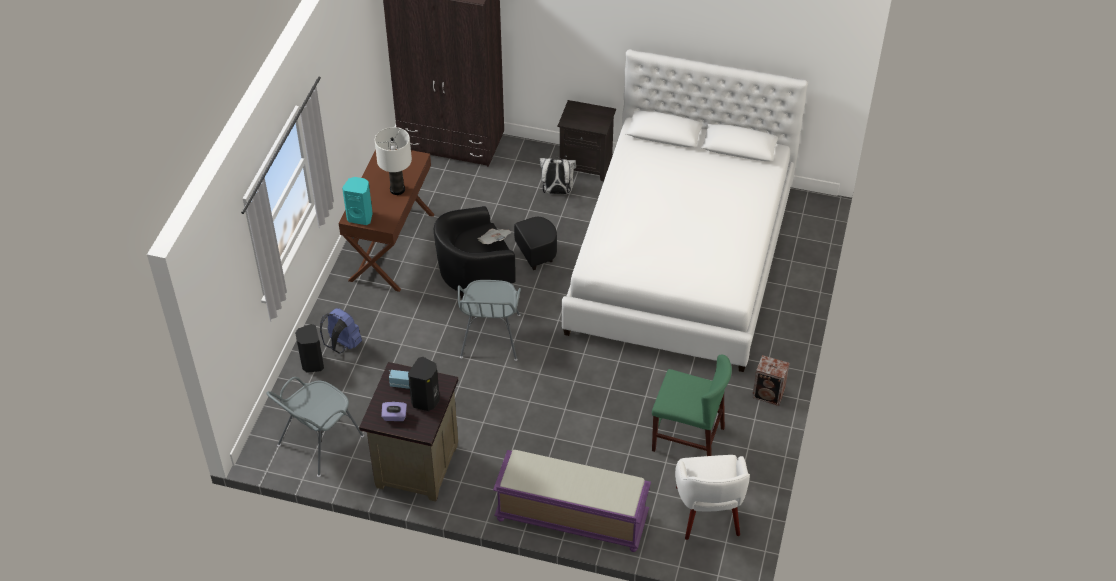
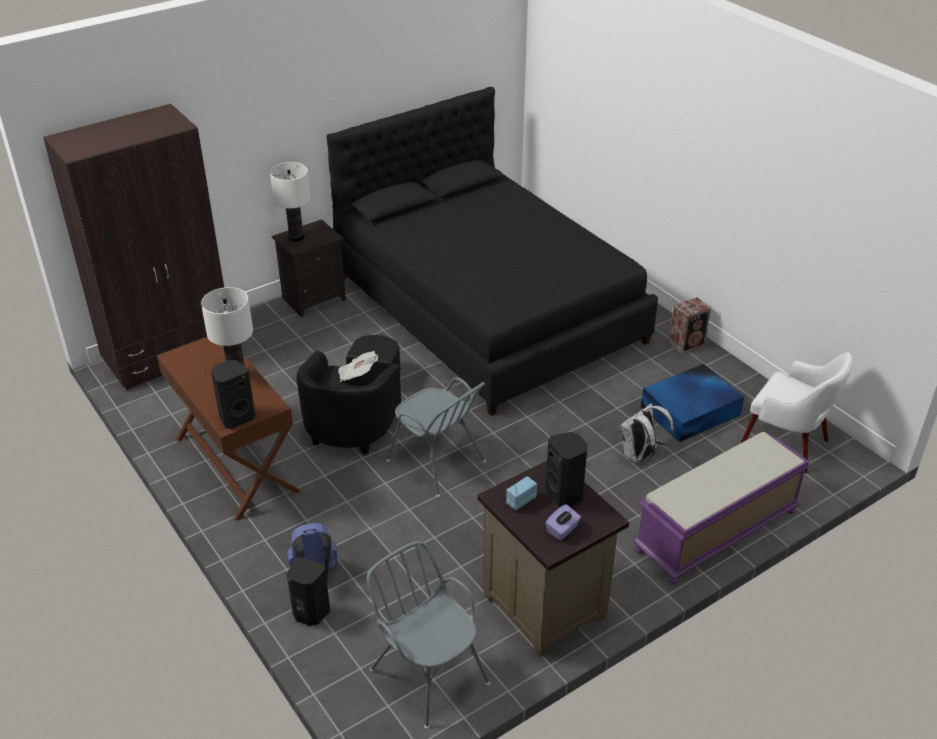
camera: 50 degrees left, 10 degrees down
grey chair [266,377,364,477] -> grey chair turned 150 degrees clockwise [367,541,490,729]
turquoise speaker [342,177,373,225] -> black speaker [211,360,255,429]
white backpack [539,158,576,194] -> white backpack moved to [620,404,674,463]
white bed [562,49,808,372] -> black bed [326,87,658,416]
green chair [652,355,732,456] -> blue storage box [641,364,744,442]
none -> white table lamp [270,162,311,242]

